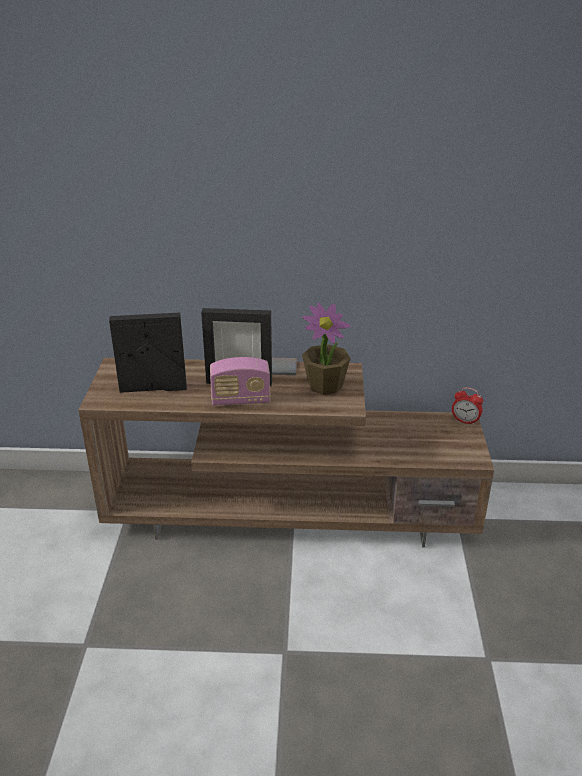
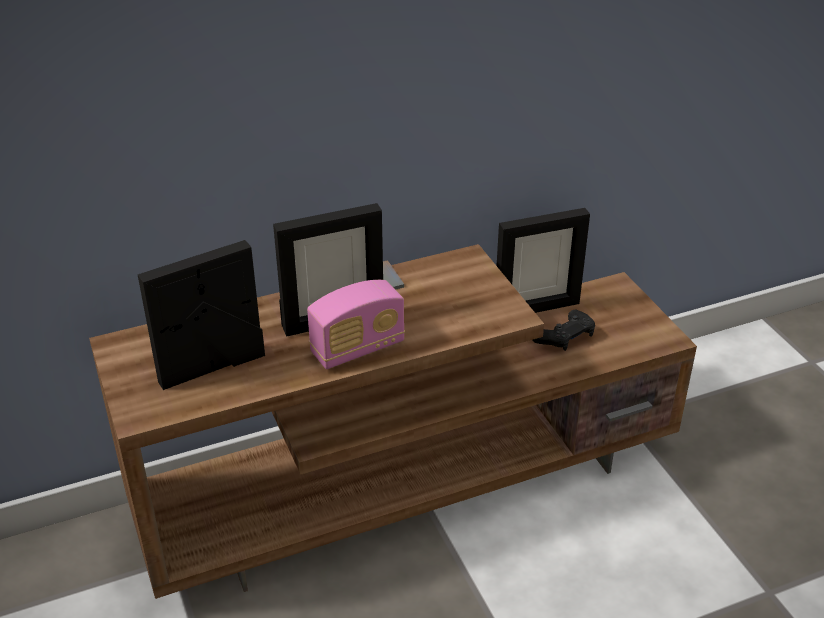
camera: 25 degrees left, 5 degrees up
potted plant [302,303,351,395] -> none
alarm clock [452,387,483,425] -> none
none -> picture frame [497,208,590,313]
none -> black game controller [532,309,595,351]

